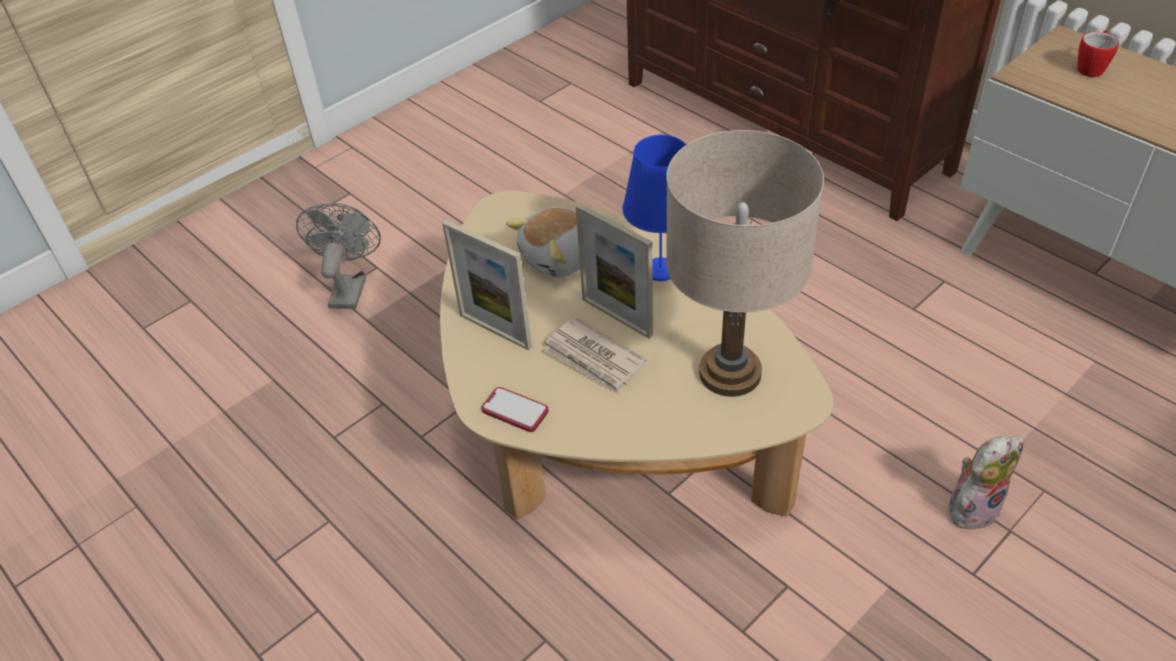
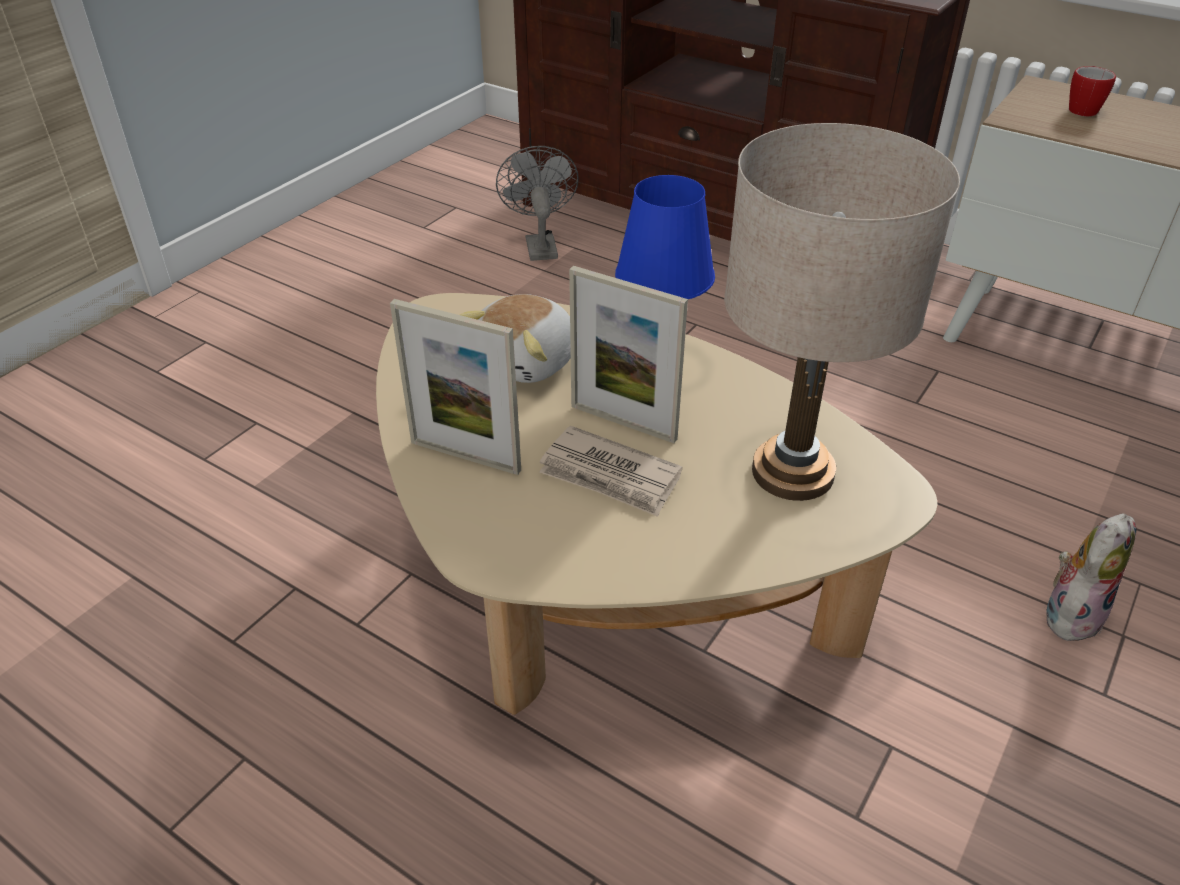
camera: 15 degrees left, 5 degrees down
grey fan [296,203,381,309] -> grey fan moved to [496,146,579,261]
phone [481,387,549,432] -> none

